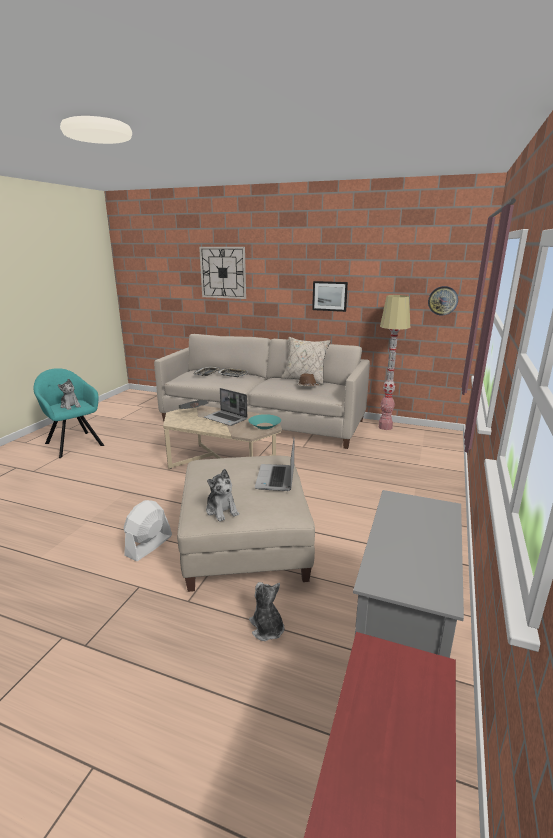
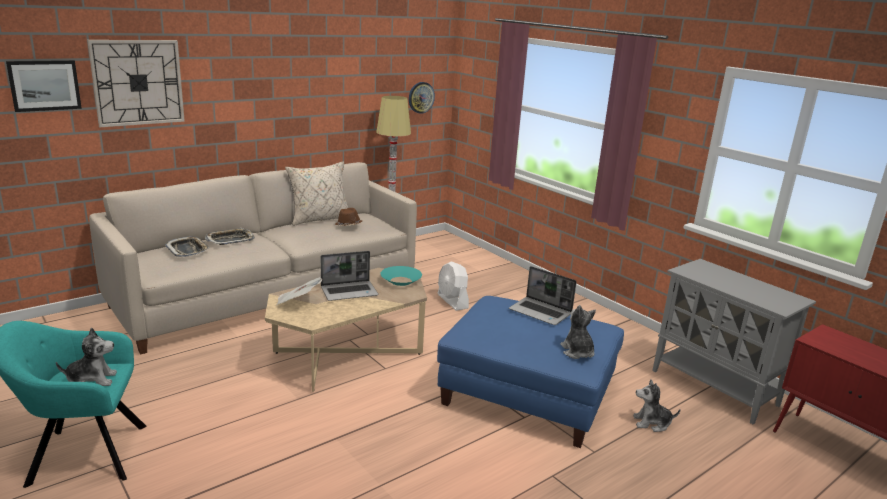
camera: 60 degrees left, 0 degrees up
white fan [123,500,172,561] -> white fan moved to [438,261,469,311]
beige ottoman [177,455,315,592] -> blue ottoman [437,296,624,448]
plush toy [206,469,239,522] -> plush toy turned 105 degrees counterclockwise [560,305,596,359]
picture [312,281,348,312] -> picture moved to [6,60,82,112]

